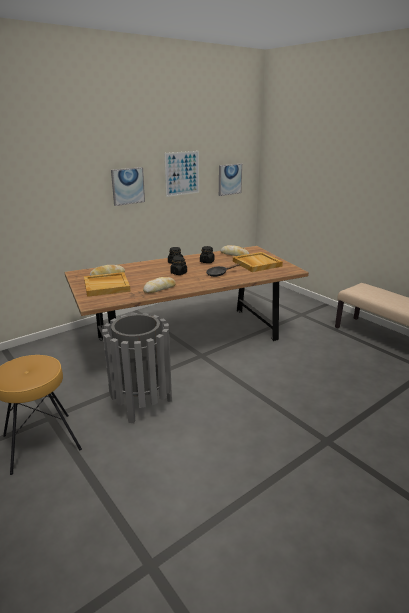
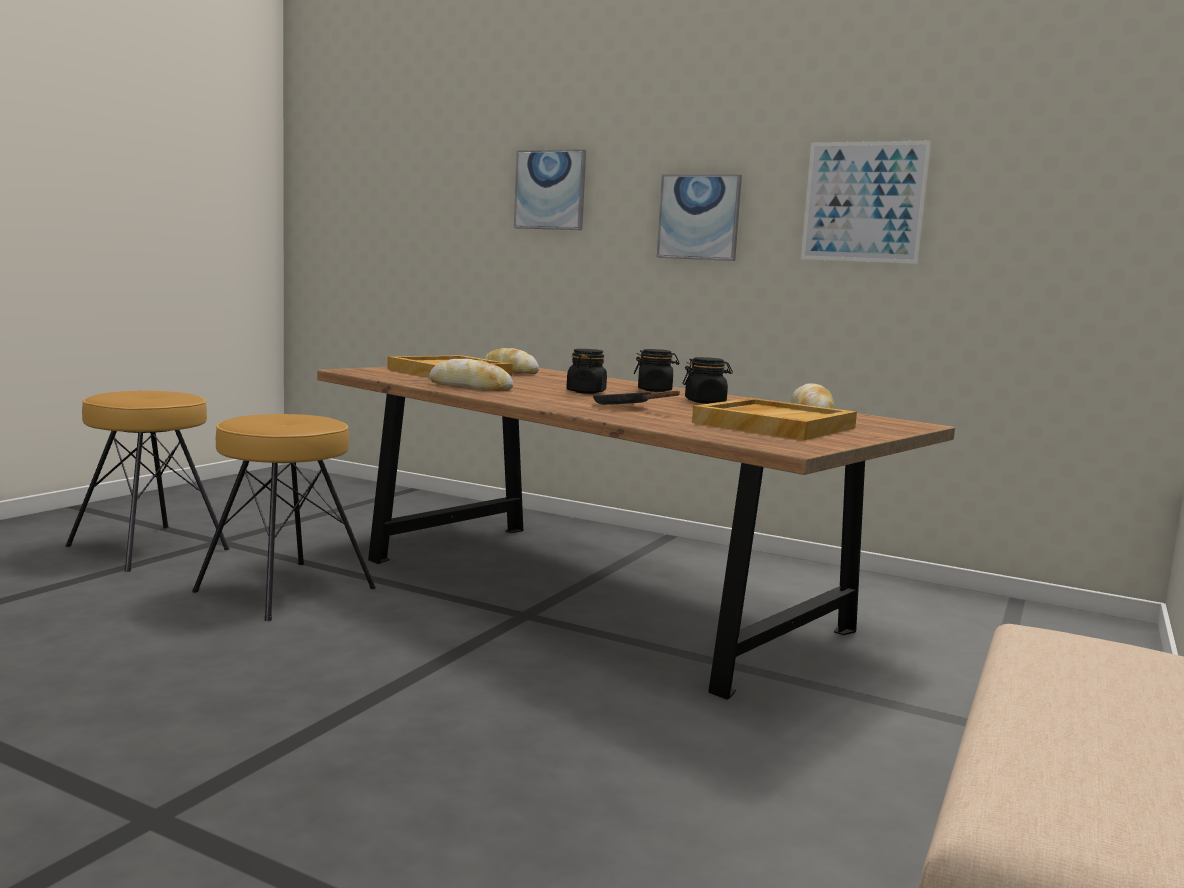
camera: 65 degrees right, 15 degrees down
grey trash can [102,313,172,423] -> brown stool [192,414,376,621]
picture [219,164,242,196] -> picture moved to [514,149,586,230]

